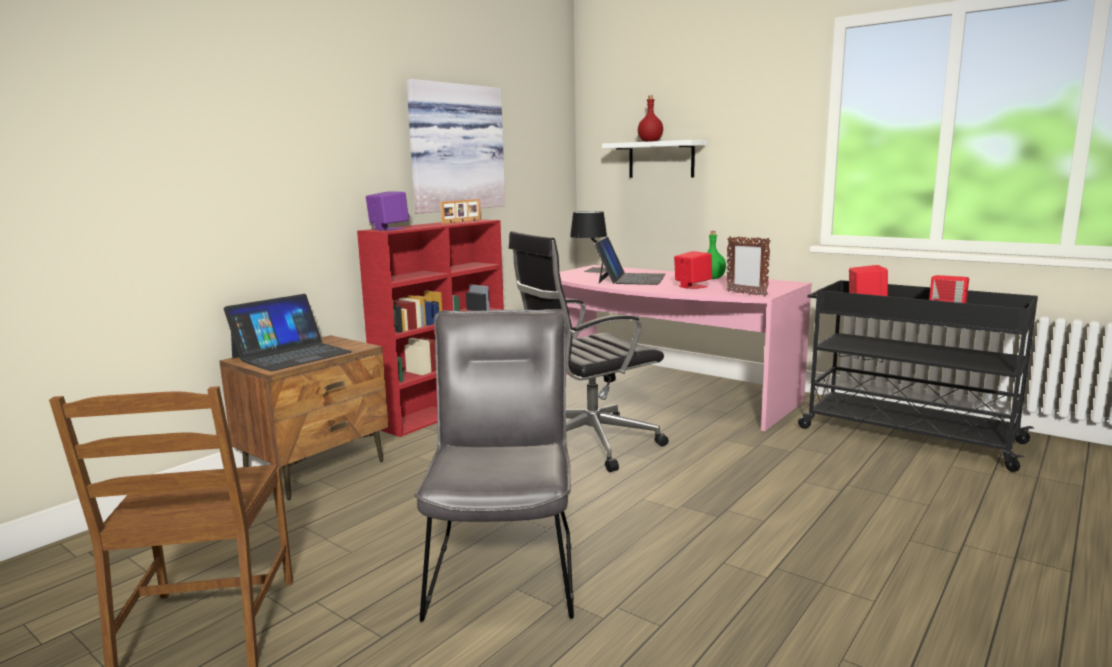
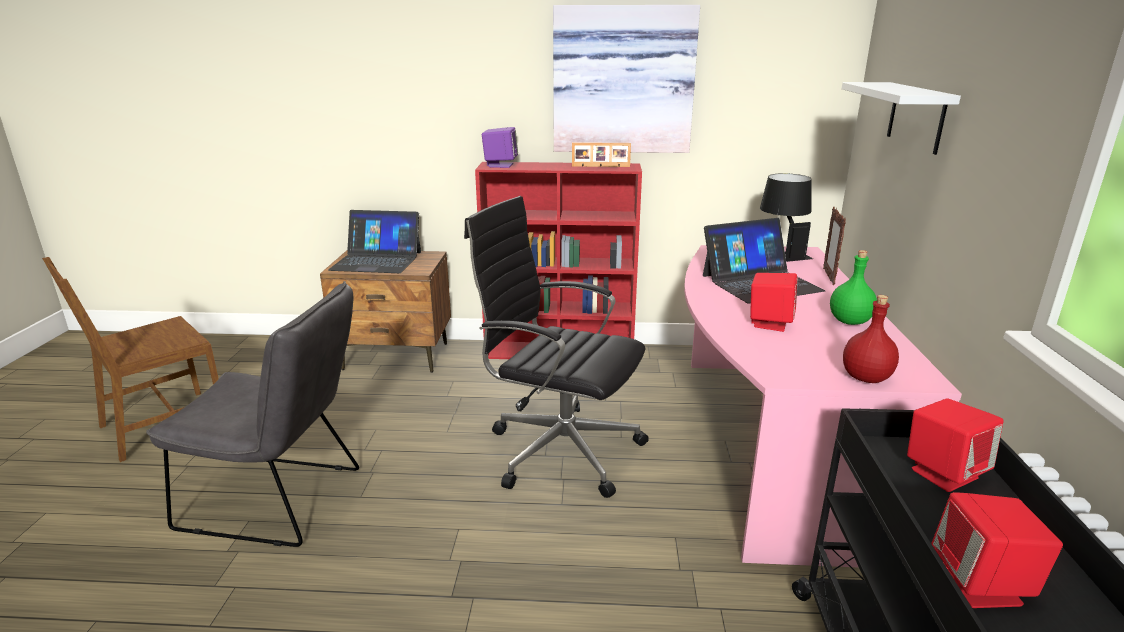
camera: 55 degrees right, 10 degrees up
grey chair [414,309,574,622] -> grey chair turned 45 degrees clockwise [146,281,359,547]
red bottle [638,96,663,142] -> red bottle moved to [843,295,899,383]
picture frame [726,236,771,296] -> picture frame moved to [823,207,846,285]

